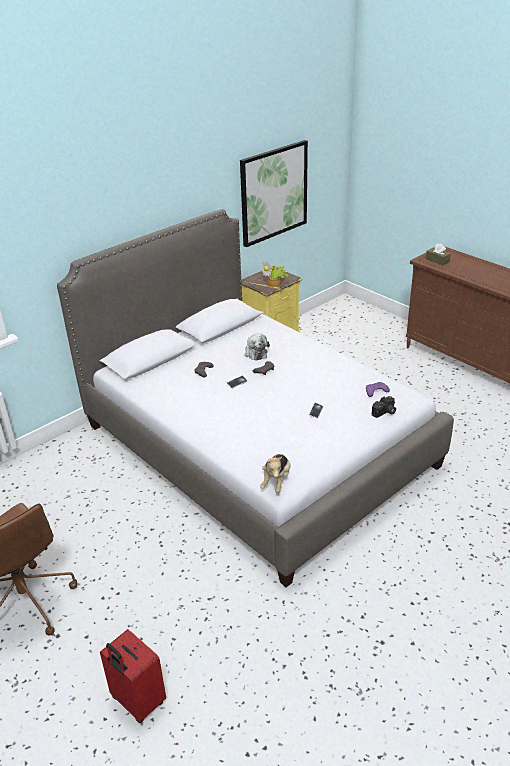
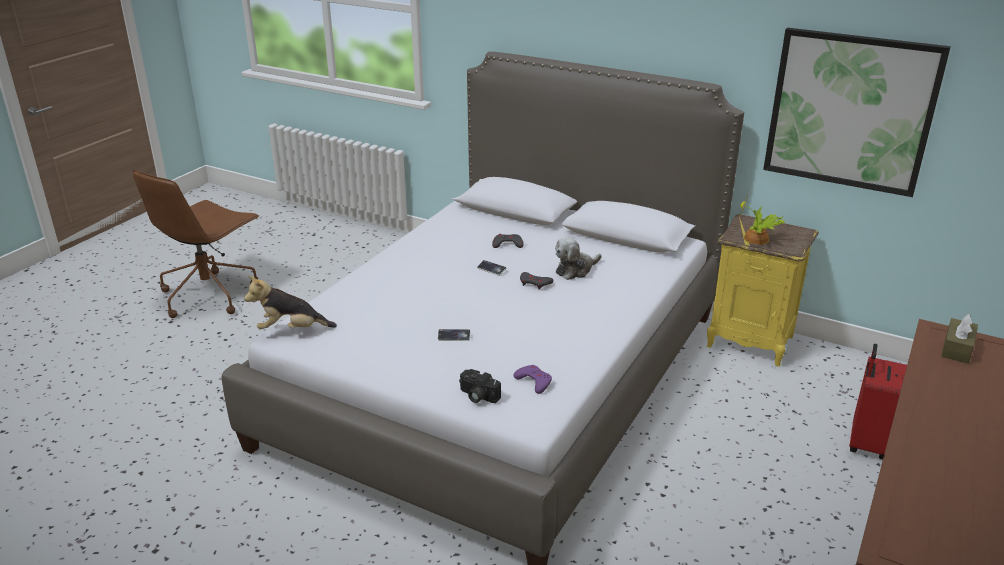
camera: 70 degrees right, 5 degrees down
red suitcase [100,629,166,723] -> red suitcase moved to [849,344,907,460]

